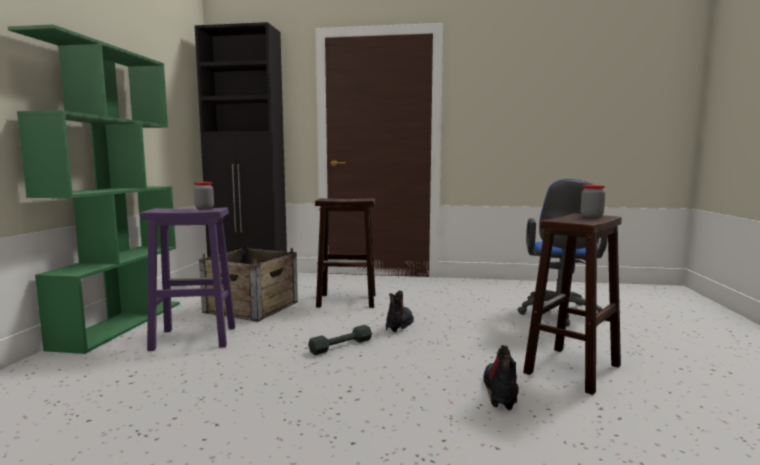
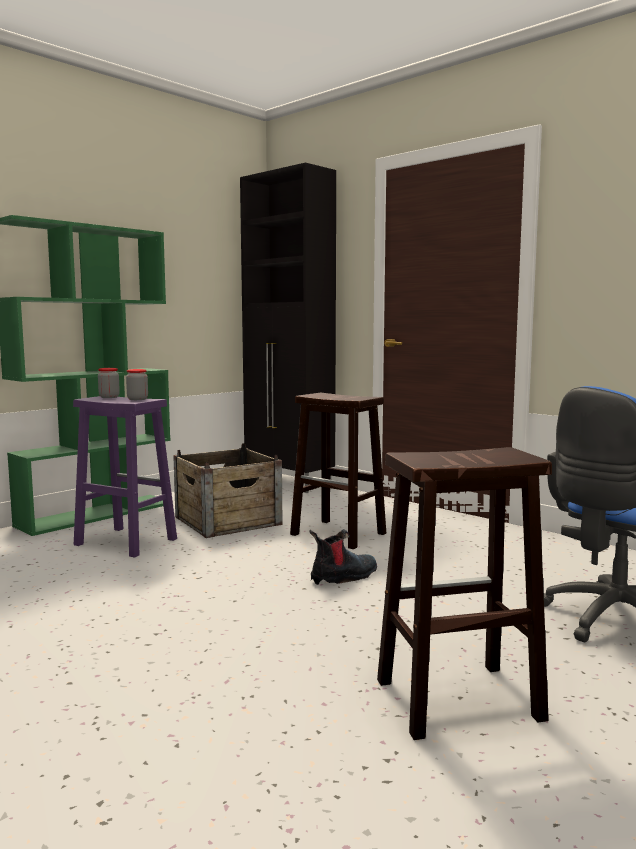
camera: 35 degrees right, 0 degrees up
grey dumbbell [308,325,372,355] -> none
boot [484,345,519,410] -> none
jar [580,185,605,217] -> jar moved to [98,368,120,398]

